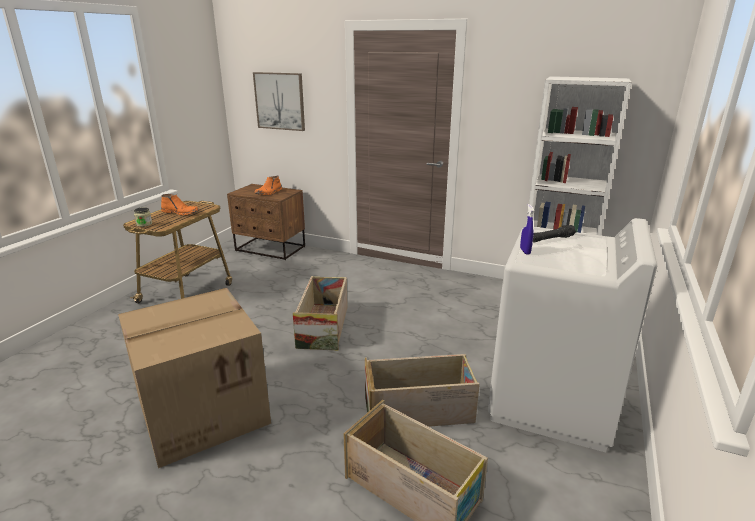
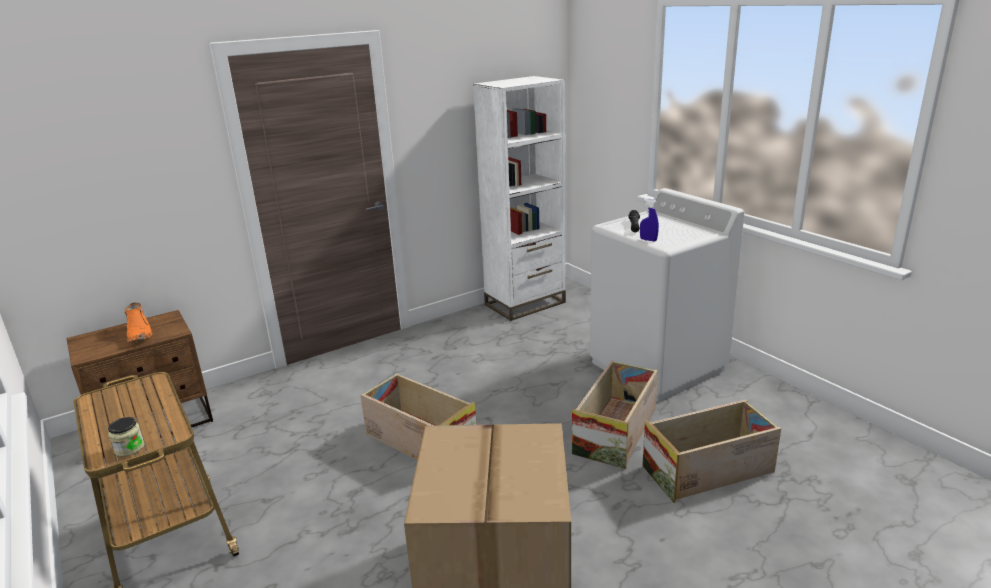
camera: 55 degrees left, 0 degrees up
orange boot [161,194,199,215] -> none
picture [253,72,305,131] -> none

